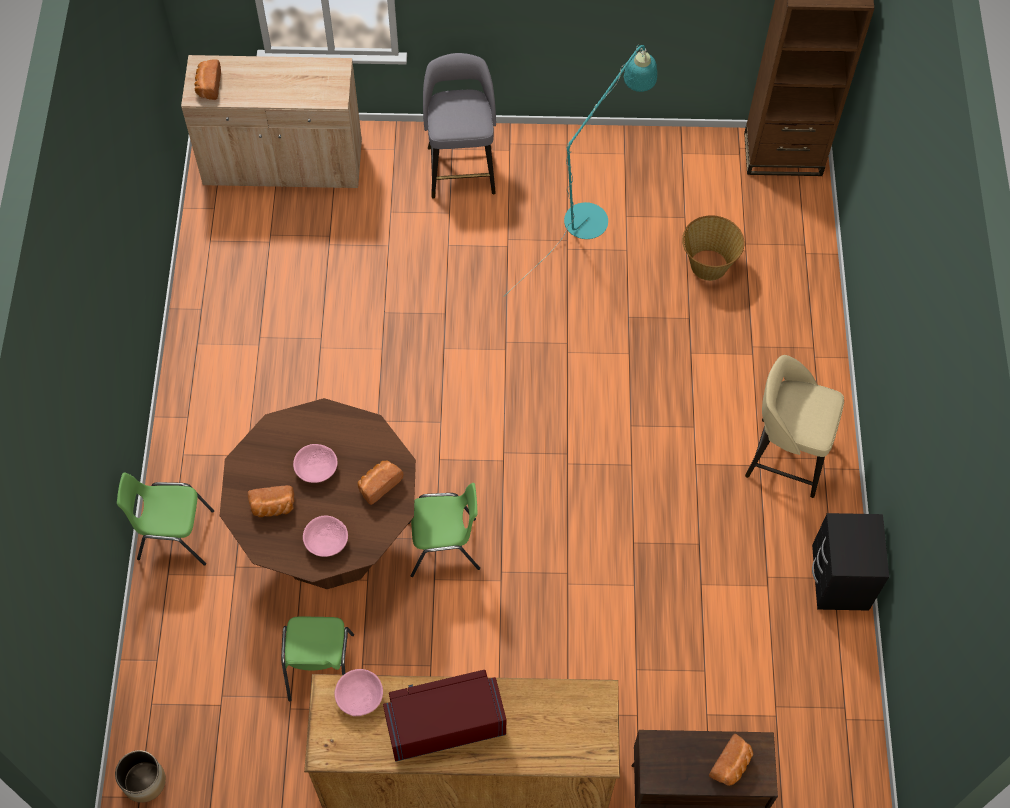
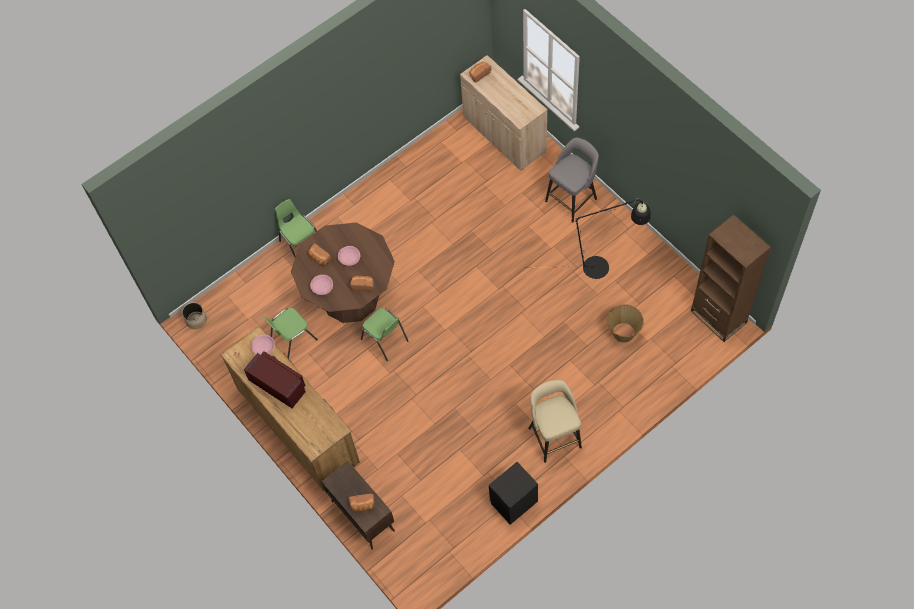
camera: 55 degrees right, 0 degrees up
turquoise floor lamp [503,45,657,297] -> black floor lamp [524,198,651,279]

